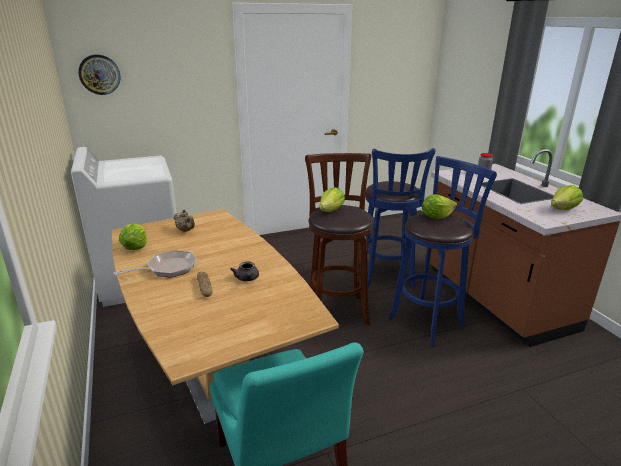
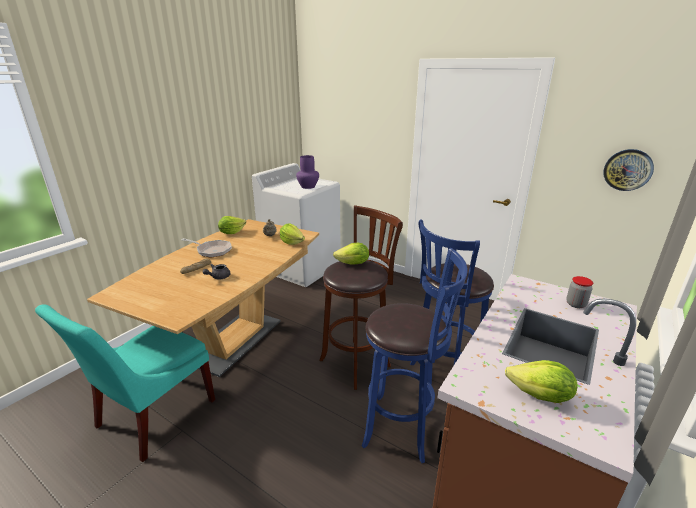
camera: 55 degrees right, 0 degrees up
wall clock [78,54,121,95] -> wall clock moved to [603,149,654,191]
lettuce [422,194,457,219] -> lettuce moved to [280,224,305,245]
none -> purple vase [296,155,319,189]

